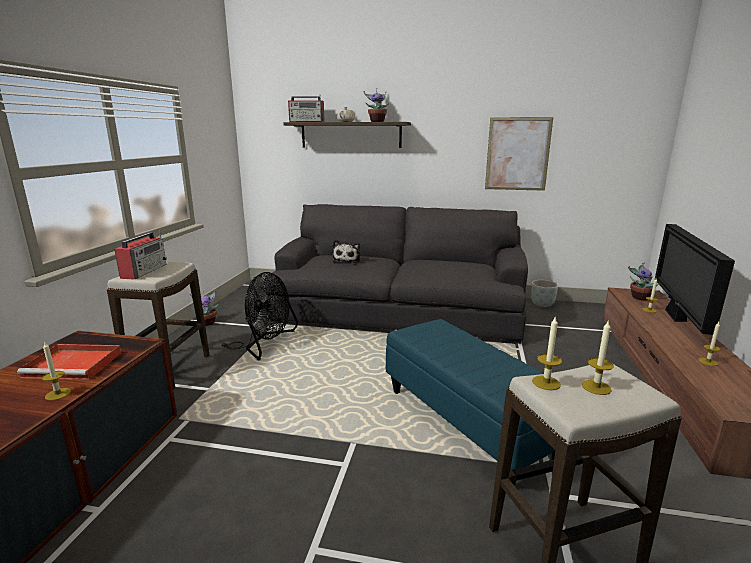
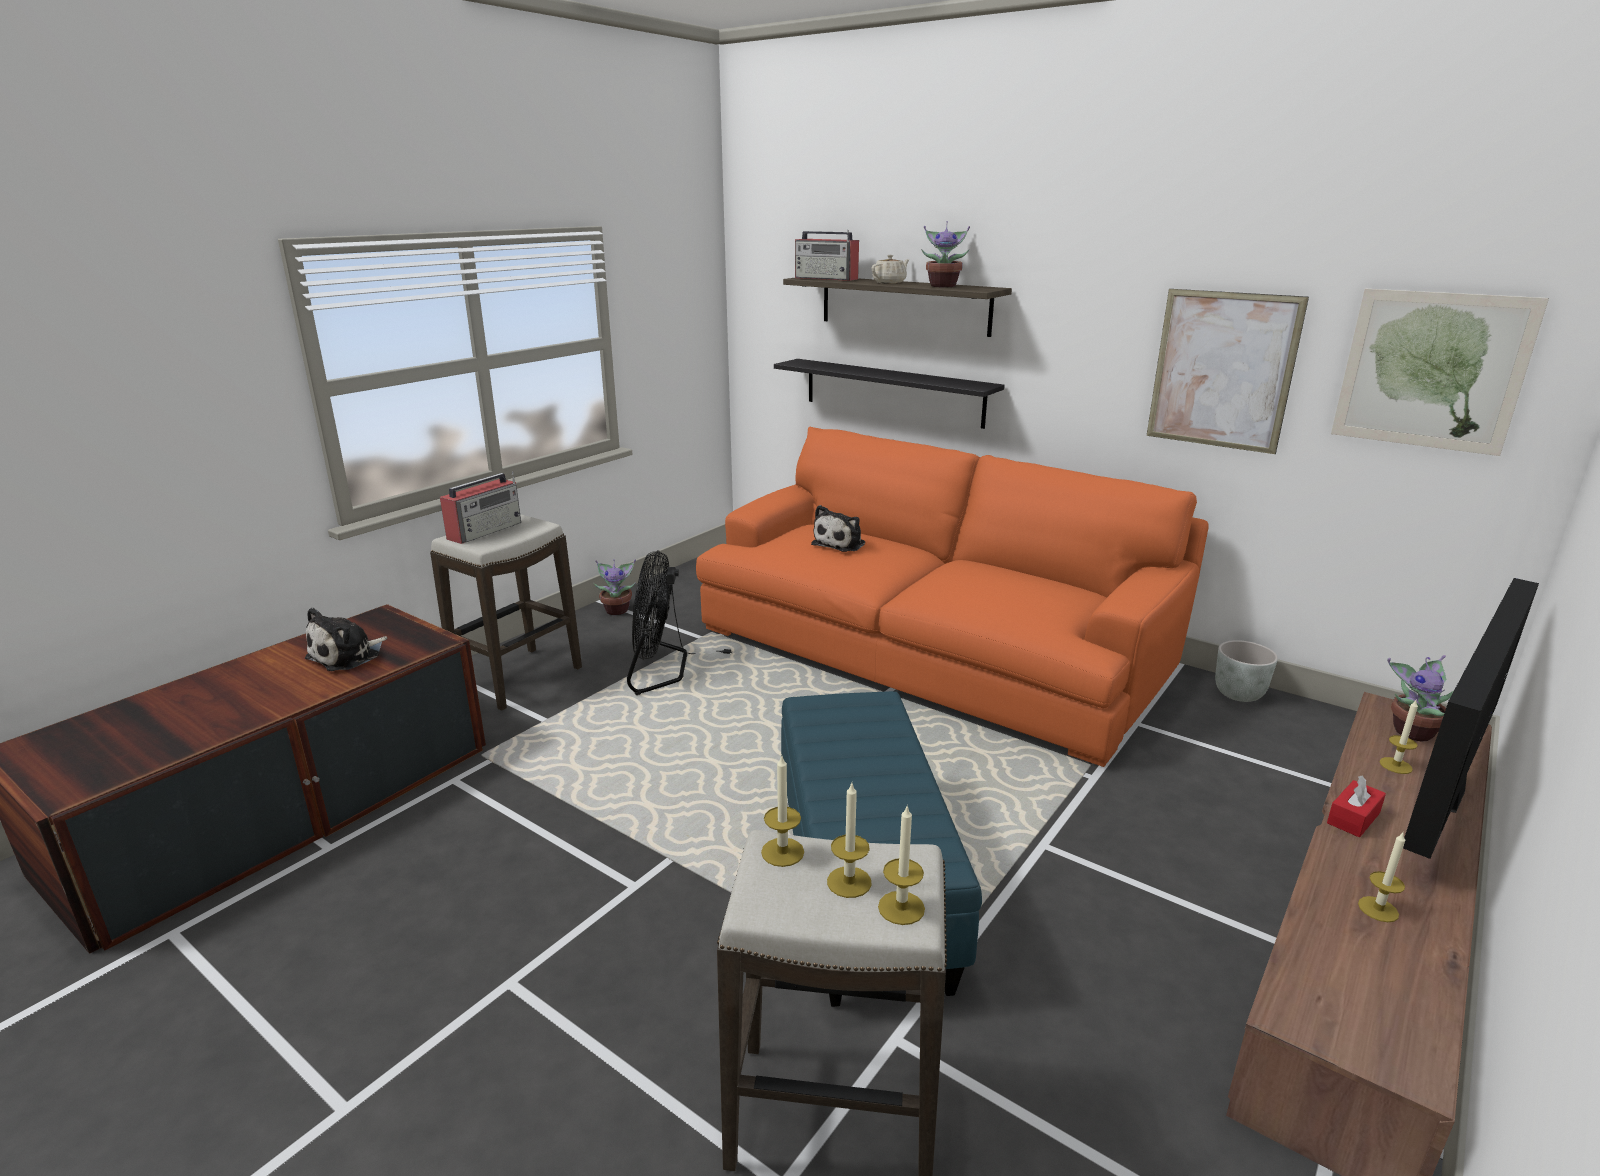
camera: 25 degrees right, 5 degrees up
red tray [17,344,121,380] -> plush toy [305,608,387,671]
candle [42,341,71,401] -> candle moved to [878,805,925,925]
black fan [221,272,298,361] -> black fan turned 135 degrees clockwise [627,550,733,695]
grey sofa [265,204,528,344] -> orange sofa [696,427,1209,767]
none -> black shelf [774,359,1005,429]
none -> red tissue box [1327,776,1386,837]
none -> picture [1331,289,1549,456]

